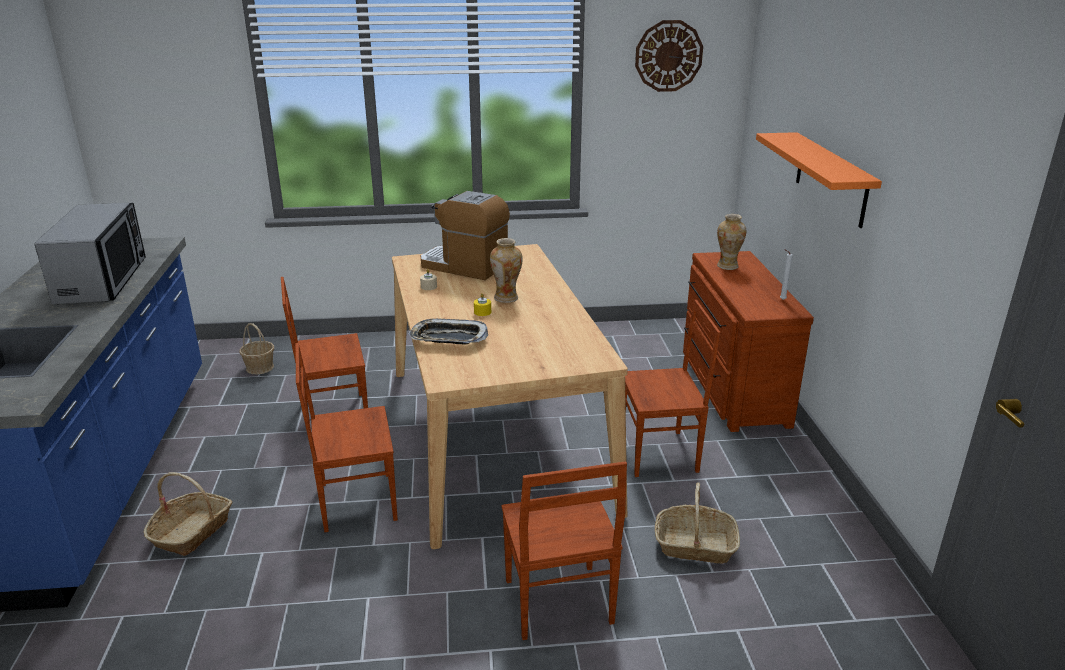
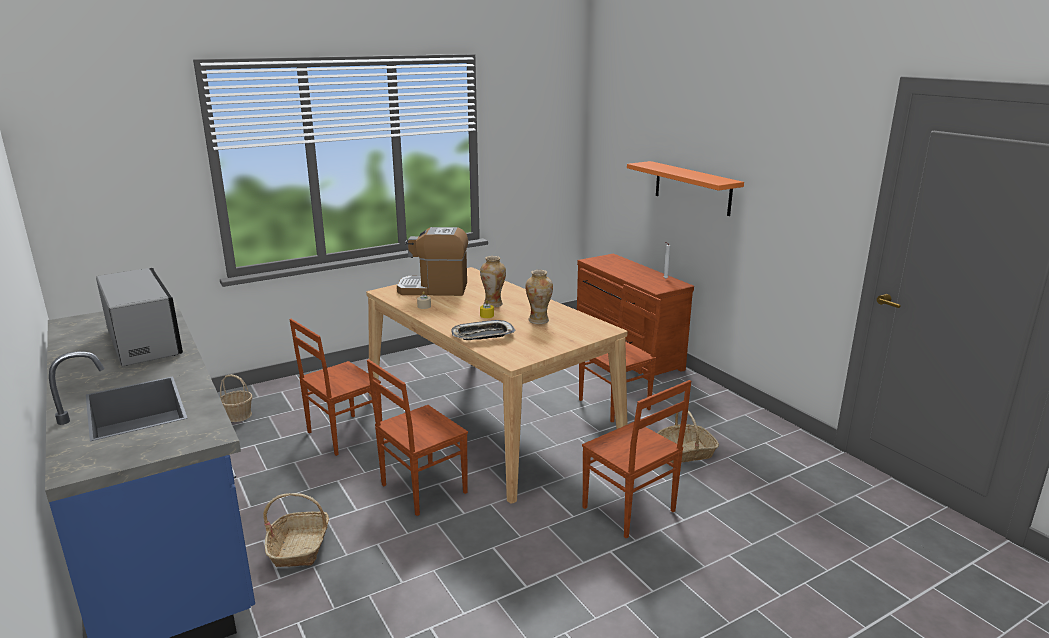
camera: 25 degrees left, 5 degrees down
wall clock [635,20,703,92] -> none
vase [717,214,746,270] -> vase moved to [525,270,553,324]

